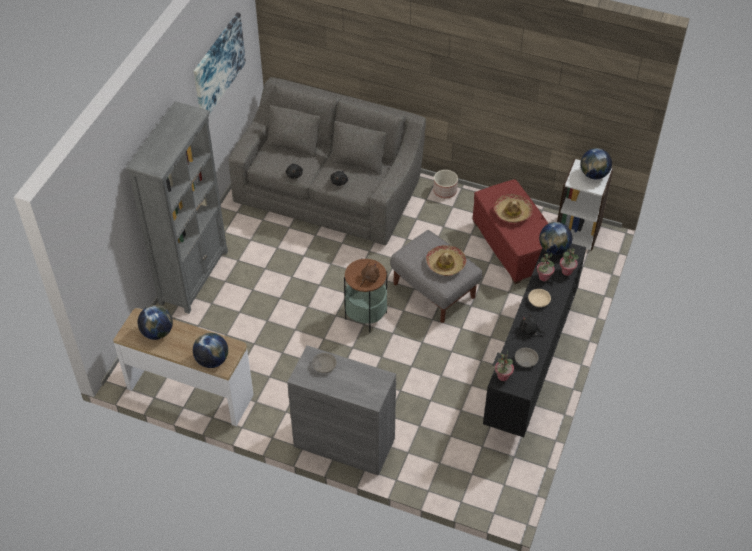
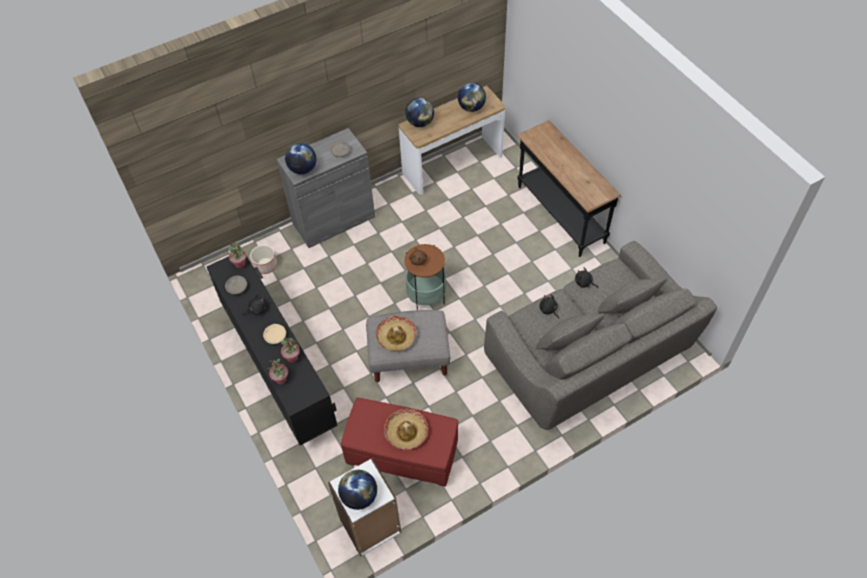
camera: 130 degrees right, 5 degrees up
grey bookcase [126,101,228,314] -> black console table [517,120,621,257]
picture [194,13,246,115] -> none
planter [433,170,458,198] -> planter moved to [250,245,277,274]
globe [539,222,572,255] -> globe moved to [285,143,316,174]

